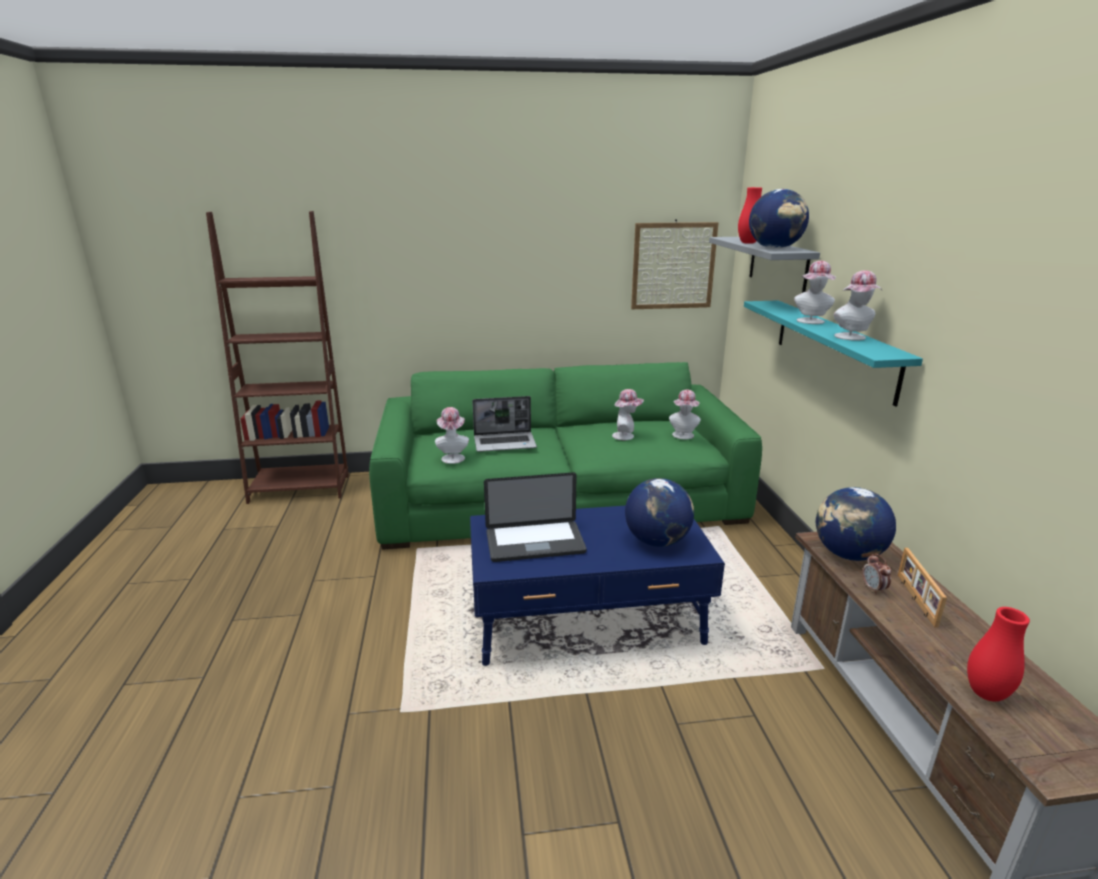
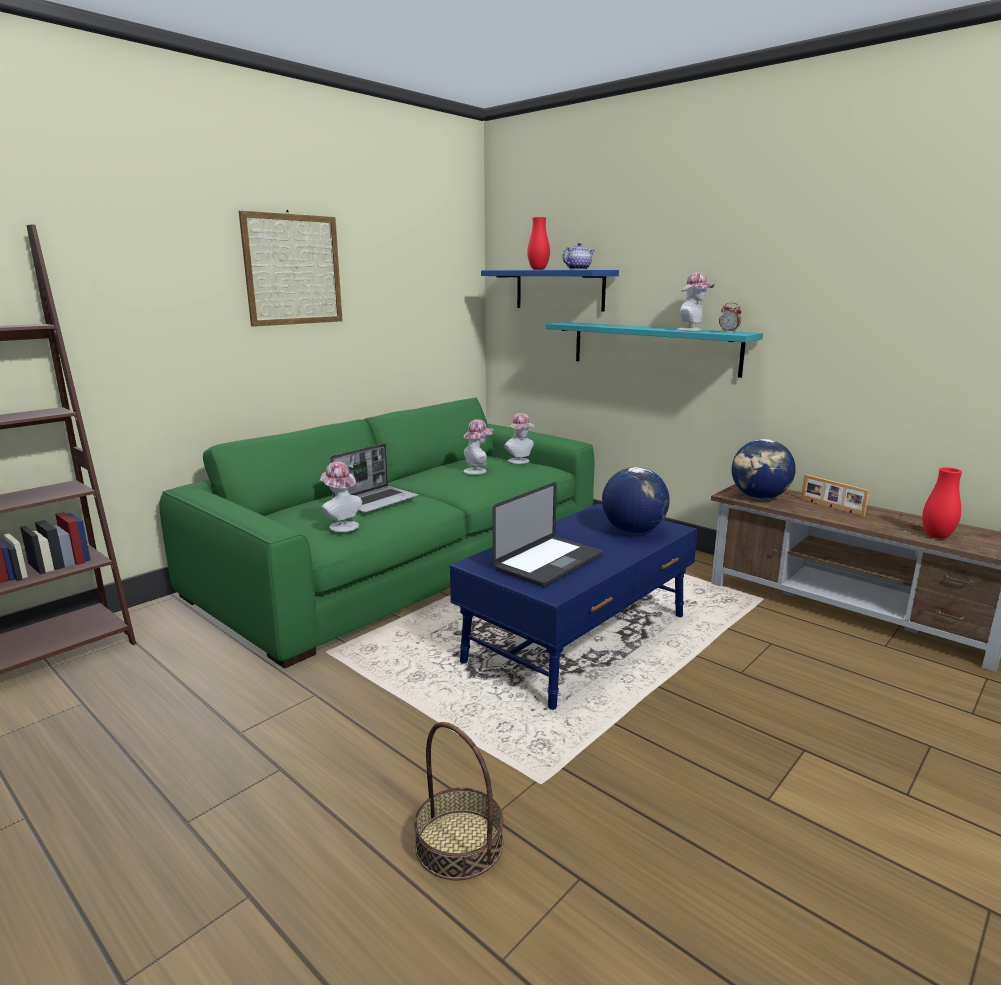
camera: 40 degrees left, 5 degrees down
picture [631,219,719,309] -> picture moved to [239,210,343,327]
grey shelf [709,237,820,293] -> blue shelf [481,270,619,312]
globe [749,189,809,249] -> teapot [562,243,595,270]
hat [794,261,836,324] -> none
alarm clock [862,554,891,595] -> alarm clock moved to [719,302,742,332]
none -> basket [414,722,503,880]

